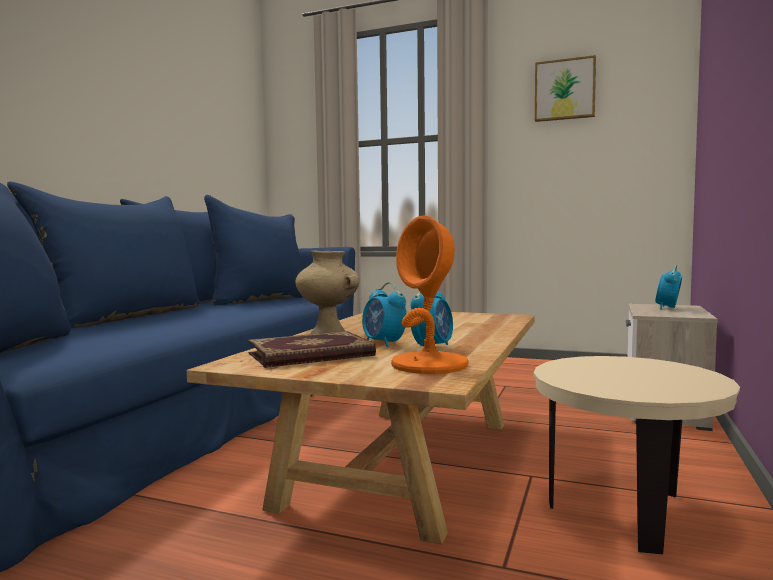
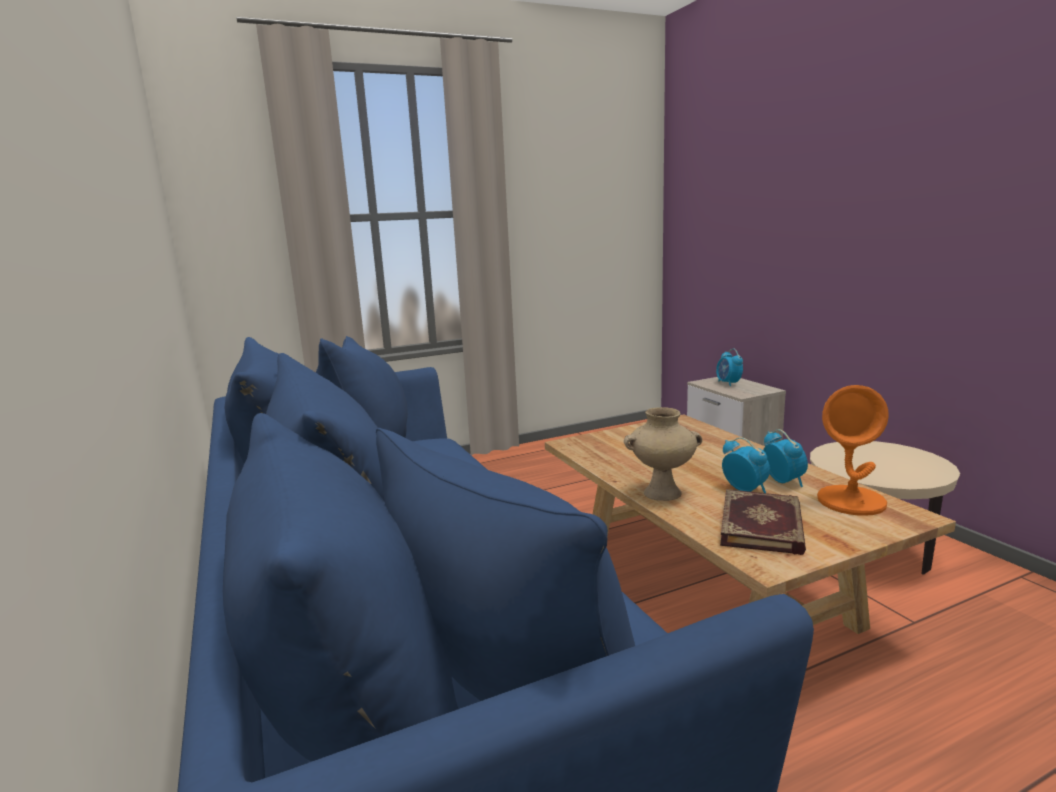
camera: 45 degrees left, 10 degrees up
alarm clock [362,282,407,347] -> alarm clock turned 135 degrees counterclockwise [722,437,770,493]
picture [535,55,596,122] -> none

